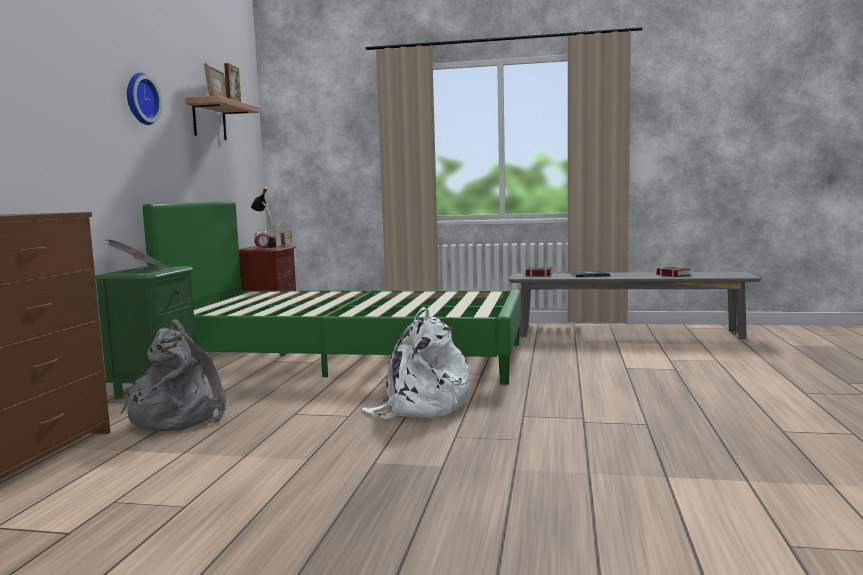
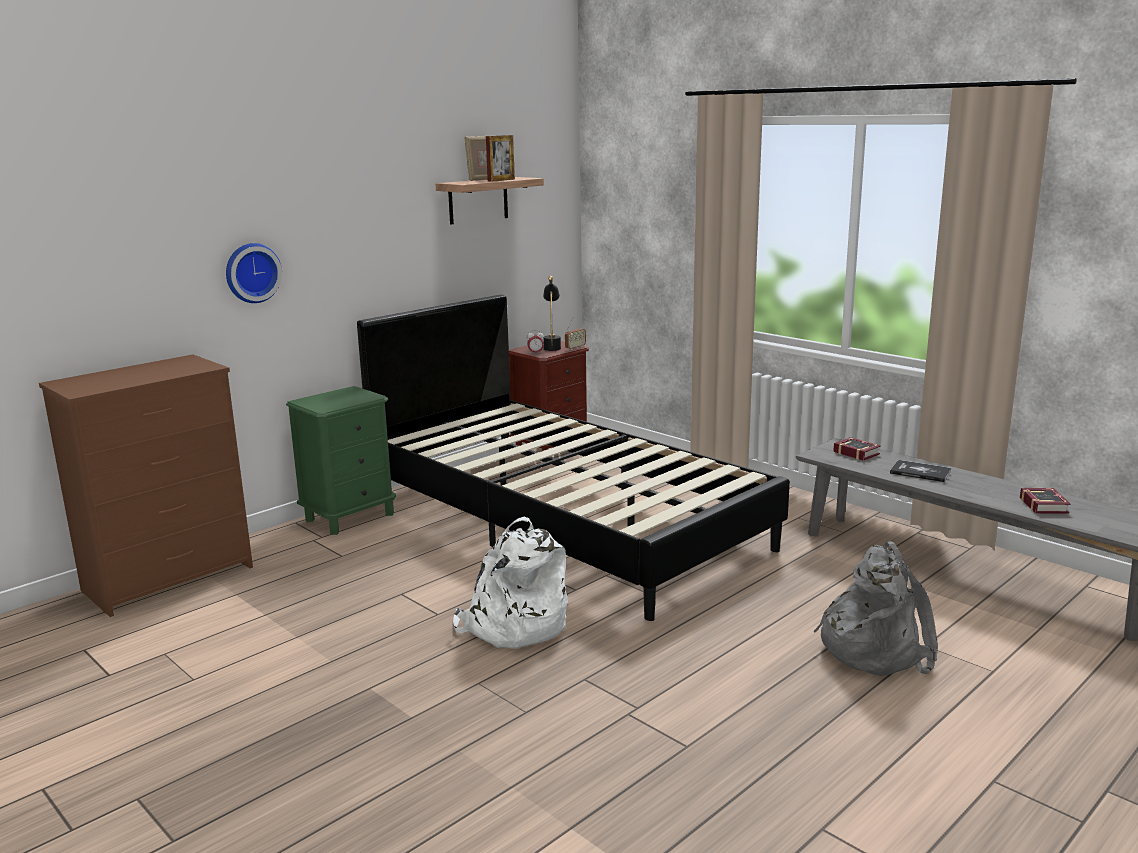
camera: 35 degrees right, 10 degrees up
newspaper [105,240,173,268] -> none
grey backpack [121,319,226,431] -> grey backpack moved to [814,541,938,676]
wall clock [127,73,162,125] -> wall clock moved to [226,243,282,303]
green bed [143,201,521,385] -> black bed [357,295,790,621]

